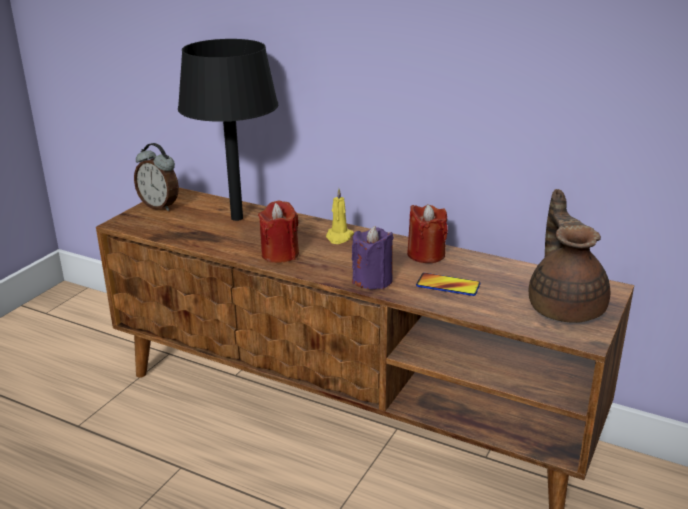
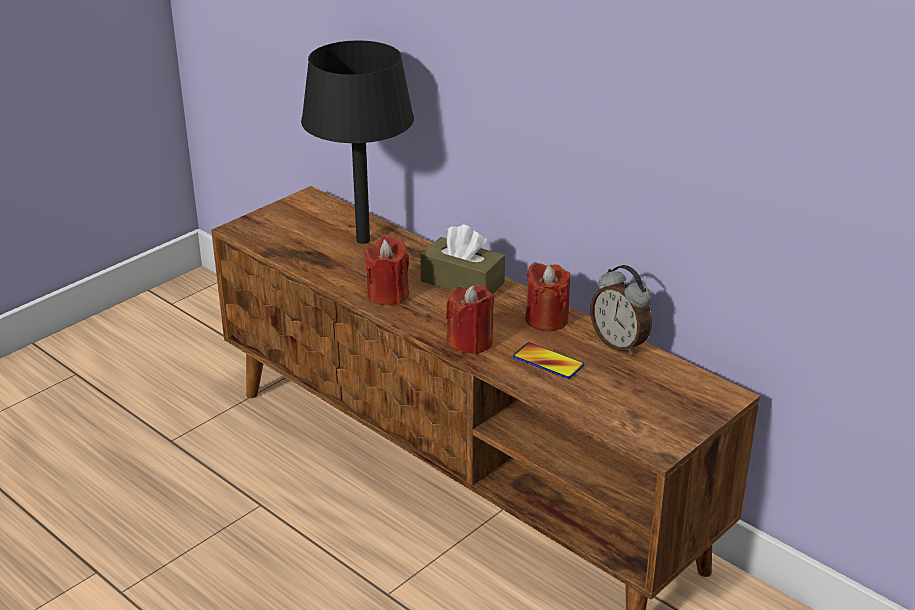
camera: 15 degrees right, 5 degrees up
alarm clock [134,143,179,211] -> alarm clock moved to [590,265,652,355]
yellow candle [326,188,354,244] -> brown tissue box [420,224,505,294]
purple candle [352,226,394,289] -> red candle [446,285,494,354]
brown teapot [529,189,610,323] -> none

